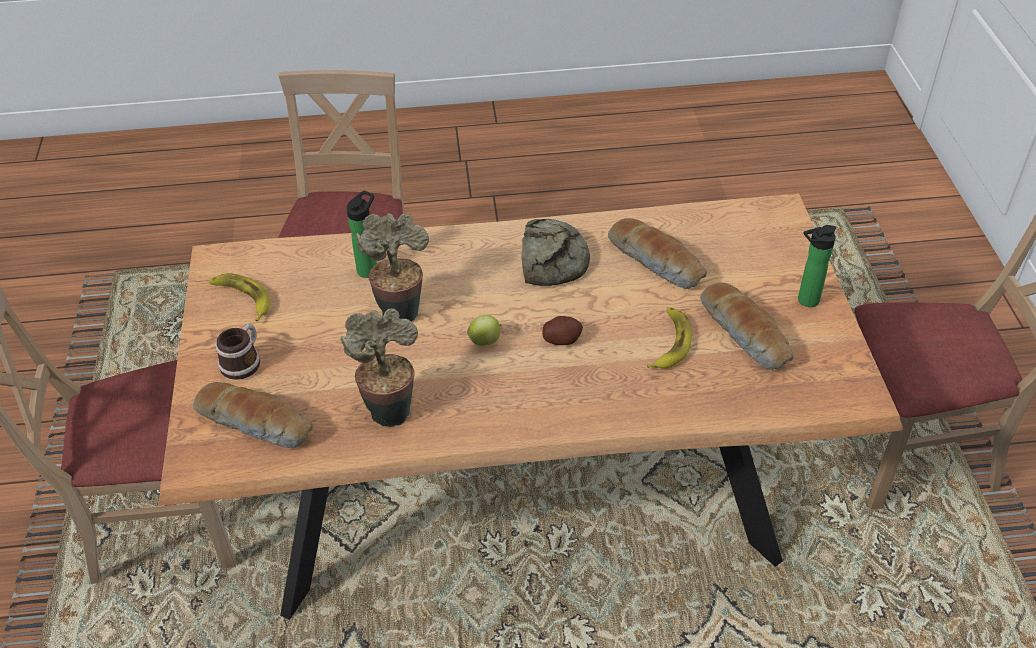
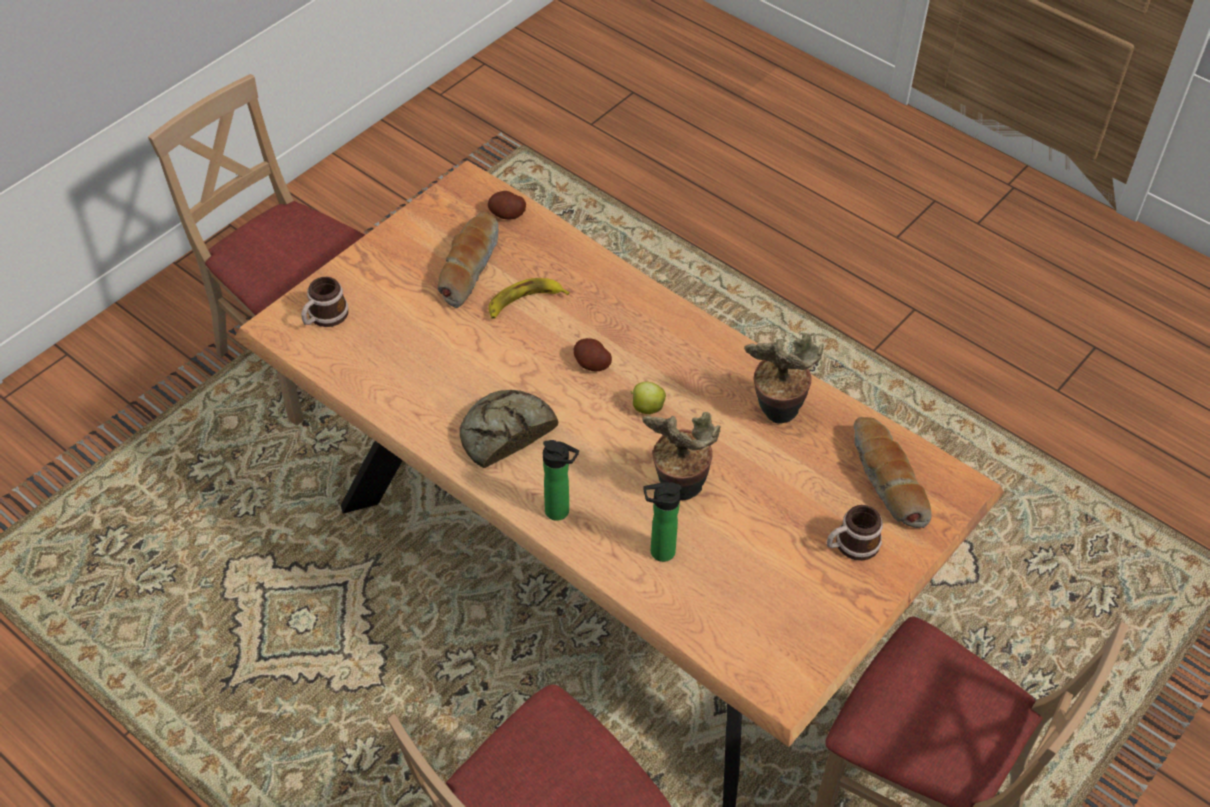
camera: 135 degrees left, 5 degrees up
banana [209,273,270,322] -> none
bread [608,218,707,289] -> none
bottle [798,225,836,307] -> bottle moved to [543,440,579,521]
none -> mug [301,277,348,327]
none -> potato [488,191,526,219]

